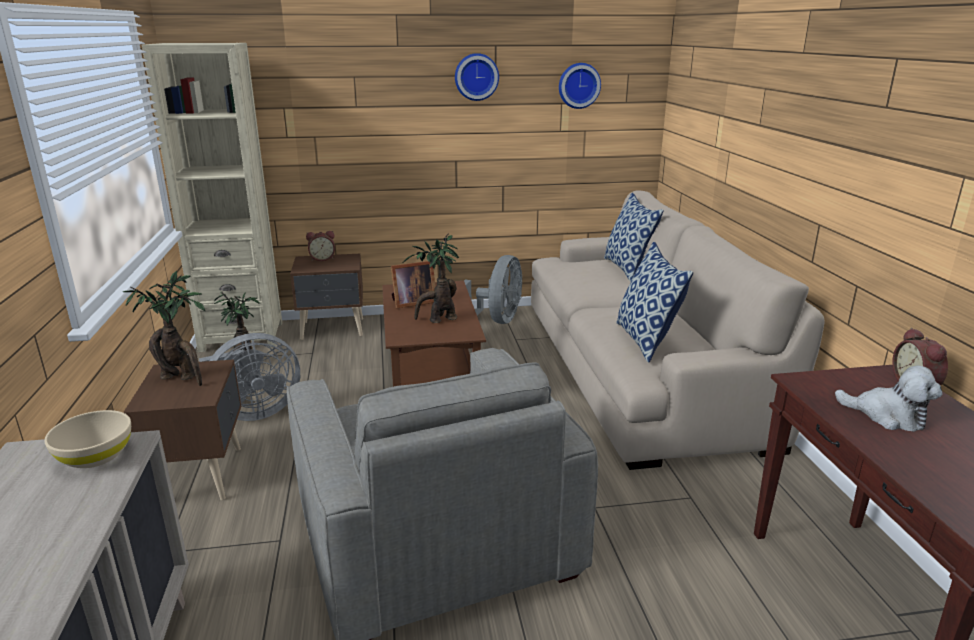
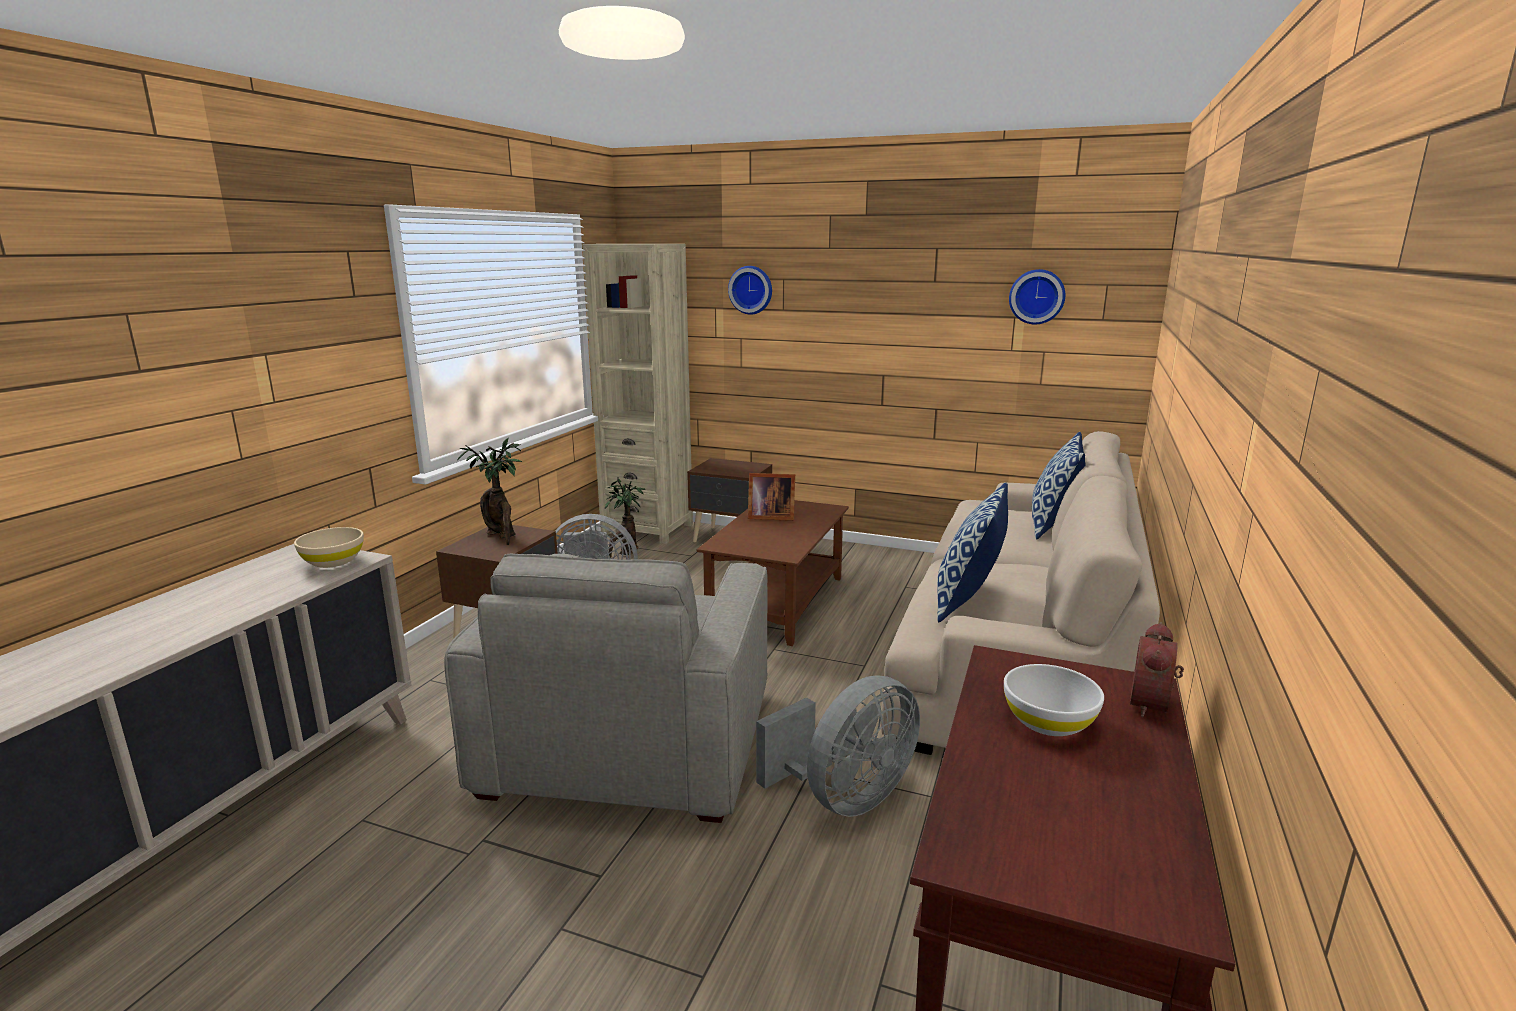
camera: 30 degrees right, 5 degrees down
alarm clock [306,231,335,261] -> none
potted plant [403,233,459,323] -> none
wall clock [455,53,499,101] -> wall clock moved to [728,266,772,315]
grey fan [464,255,522,324] -> grey fan moved to [756,676,920,817]
plush toy [835,365,942,432] -> white bowl [1004,664,1104,736]

